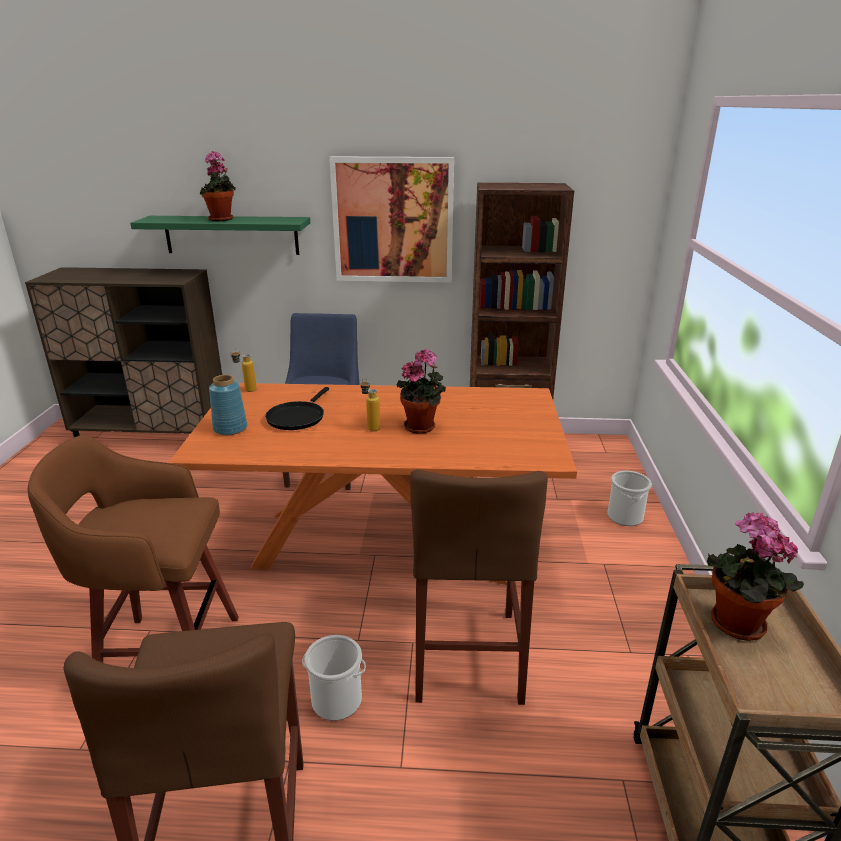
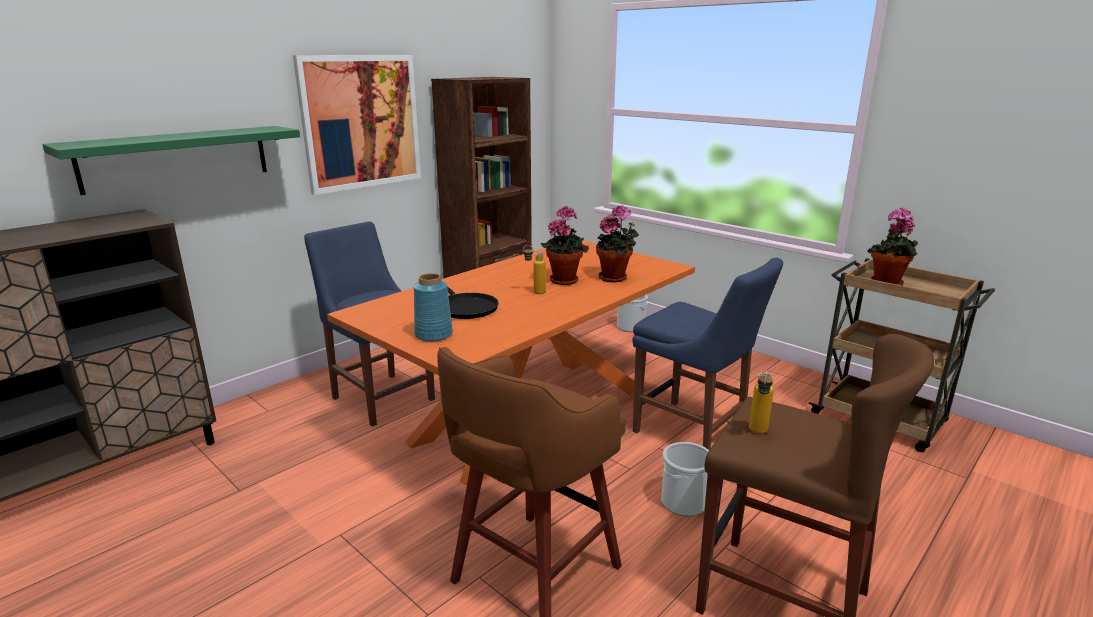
camera: 50 degrees left, 5 degrees down
potted plant [200,151,236,221] -> potted plant moved to [596,205,639,282]
bottle [230,349,257,392] -> bottle moved to [749,370,774,434]
brown stool [410,469,548,705] -> blue chair [632,258,783,450]

